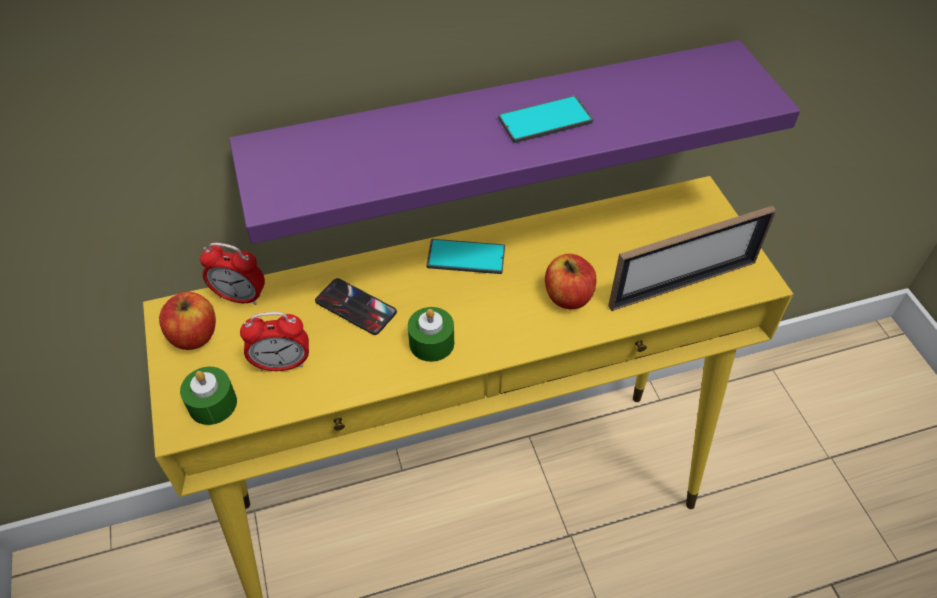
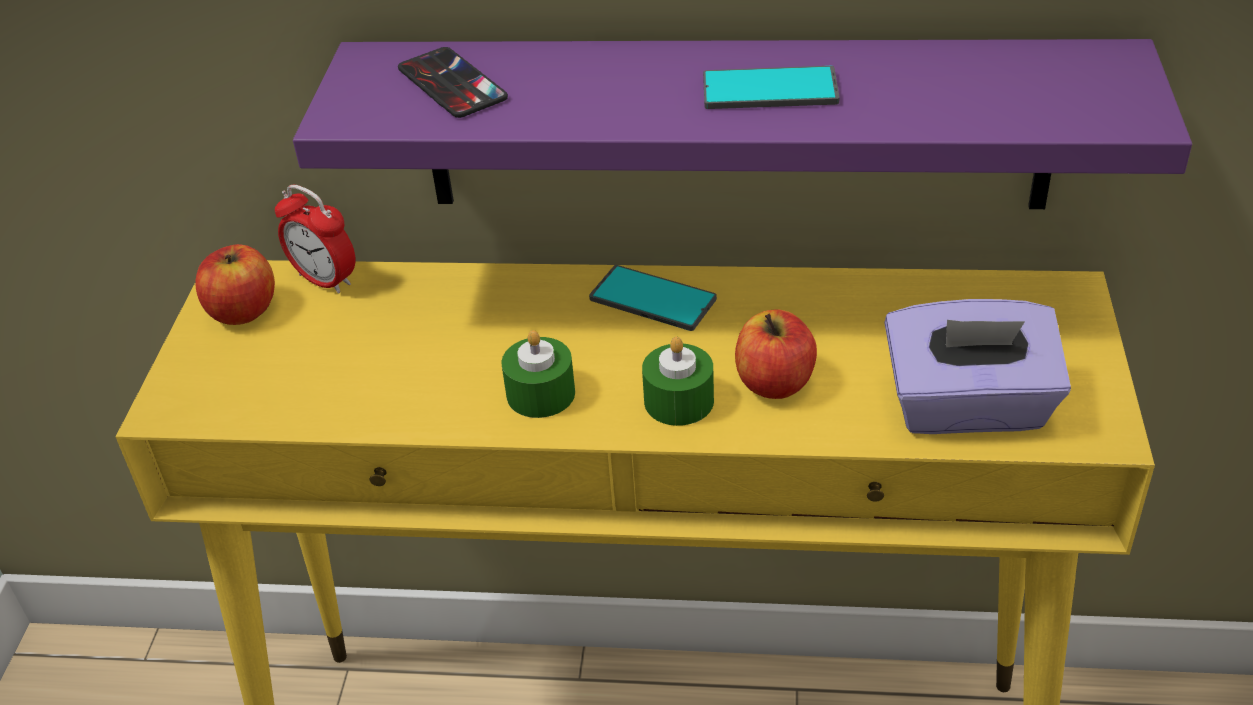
camera: 25 degrees right, 10 degrees down
green candle [180,367,237,425] -> green candle moved to [642,337,714,426]
alarm clock [240,312,309,372] -> none
phone [315,278,397,335] -> phone moved to [398,47,508,118]
picture frame [608,206,776,311] -> purple tissue box [884,299,1071,434]

